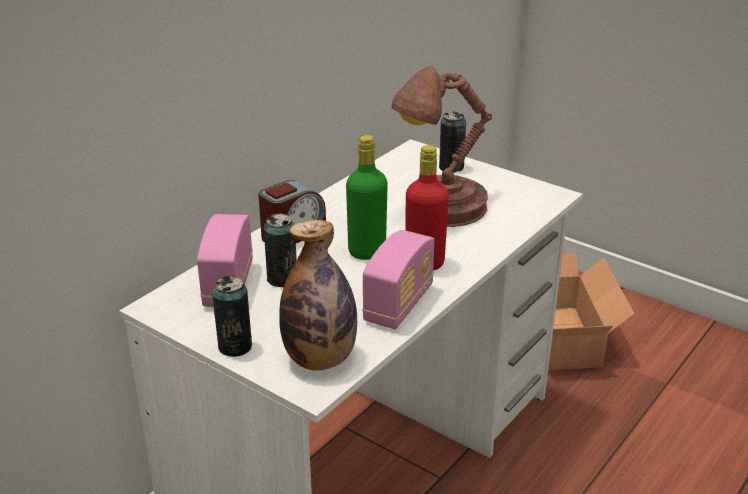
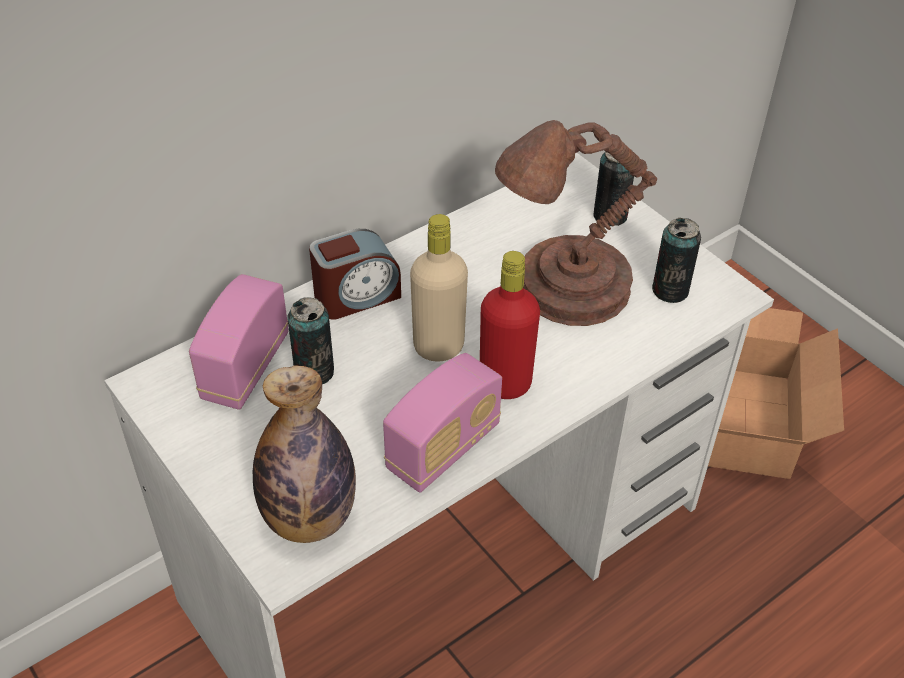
camera: 15 degrees right, 15 degrees up
can [212,276,252,357] -> can moved to [652,218,701,303]
green bottle [346,135,388,260] -> beige bottle [410,214,468,362]

